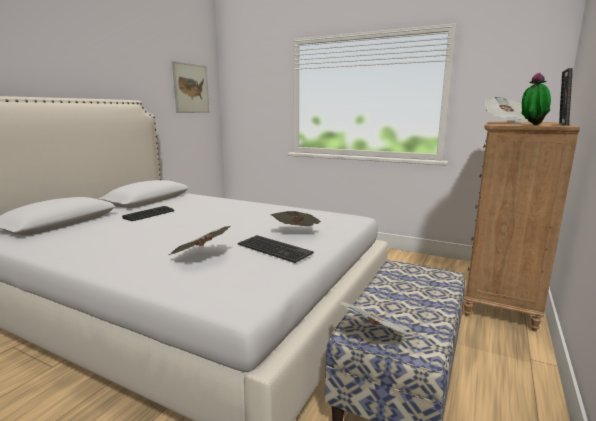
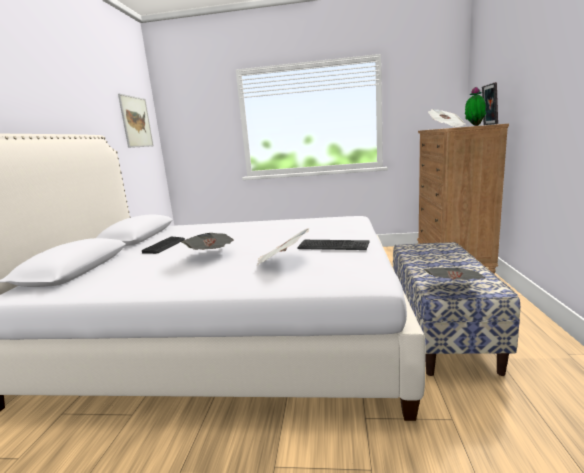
camera: 20 degrees left, 0 degrees up
newspaper [270,211,321,226] -> newspaper moved to [181,233,234,250]

